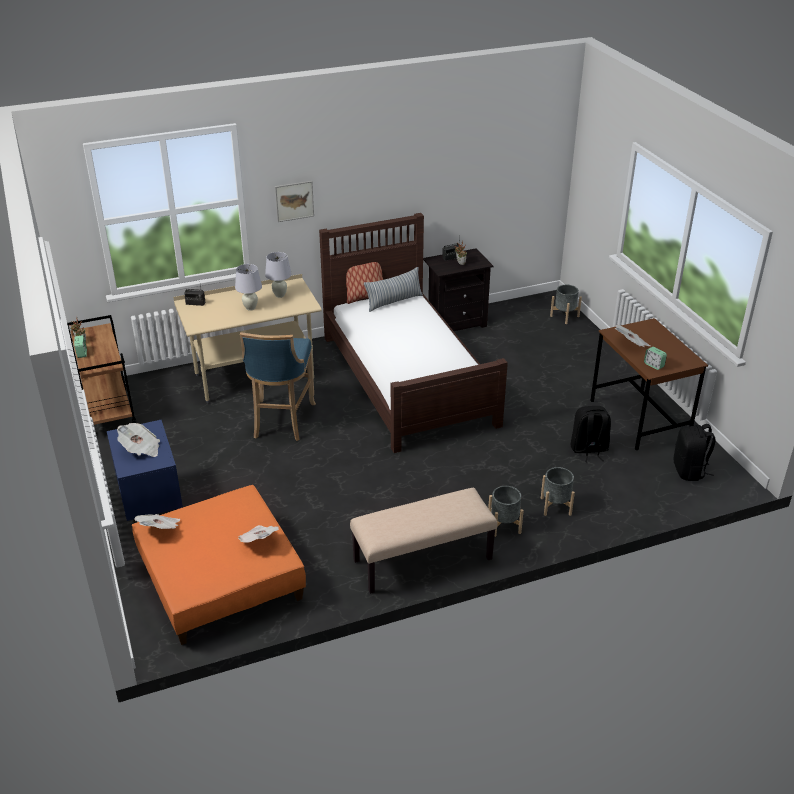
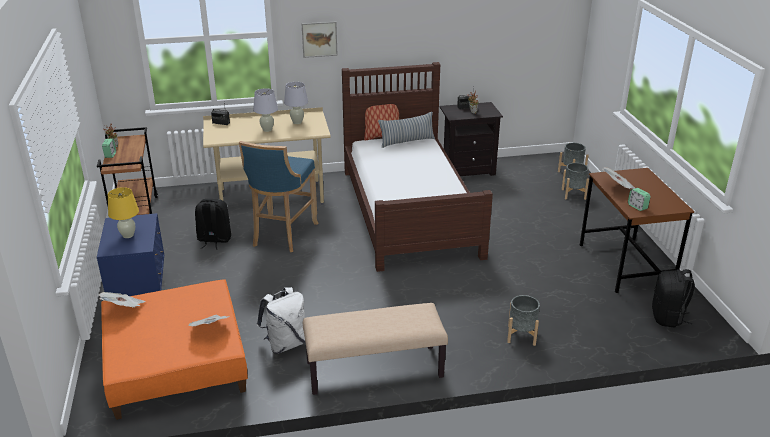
camera: 10 degrees right, 5 degrees down
newspaper [117,423,160,457] -> yellow table lamp [108,187,139,238]
grey planter [488,486,524,537] -> grey planter moved to [562,163,589,200]
black backpack [570,406,611,462] -> black backpack moved to [195,199,231,249]
none -> white backpack [257,287,305,354]

